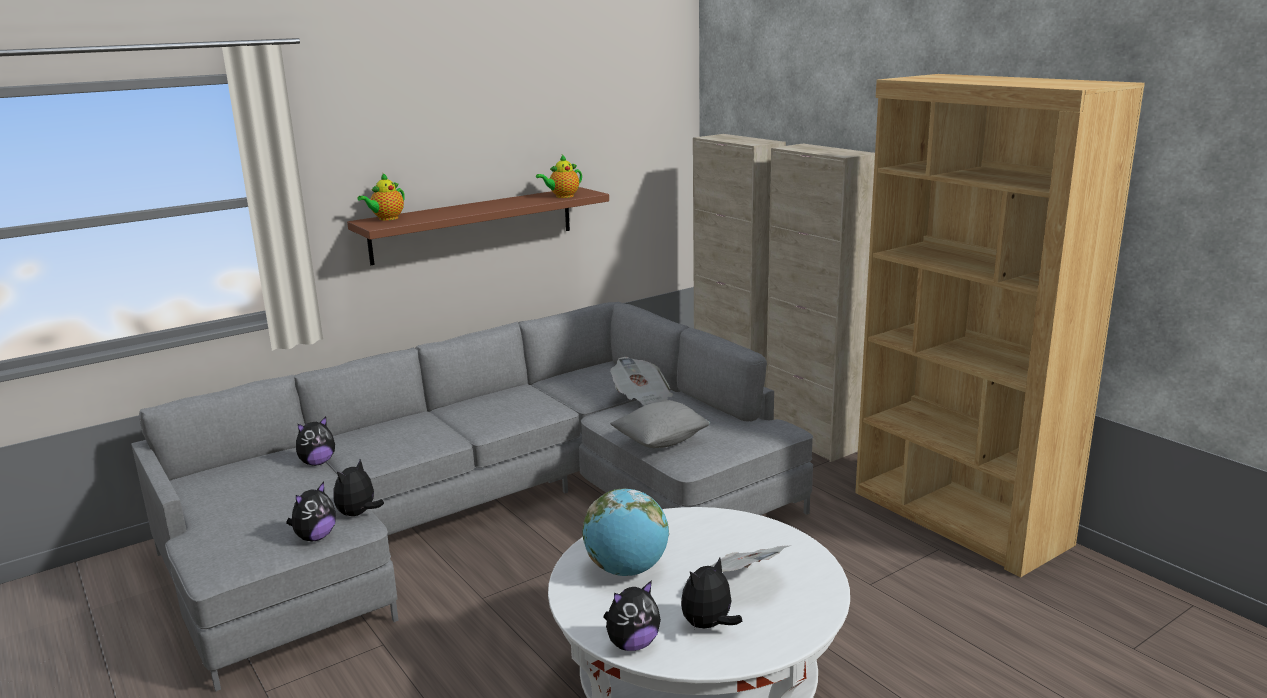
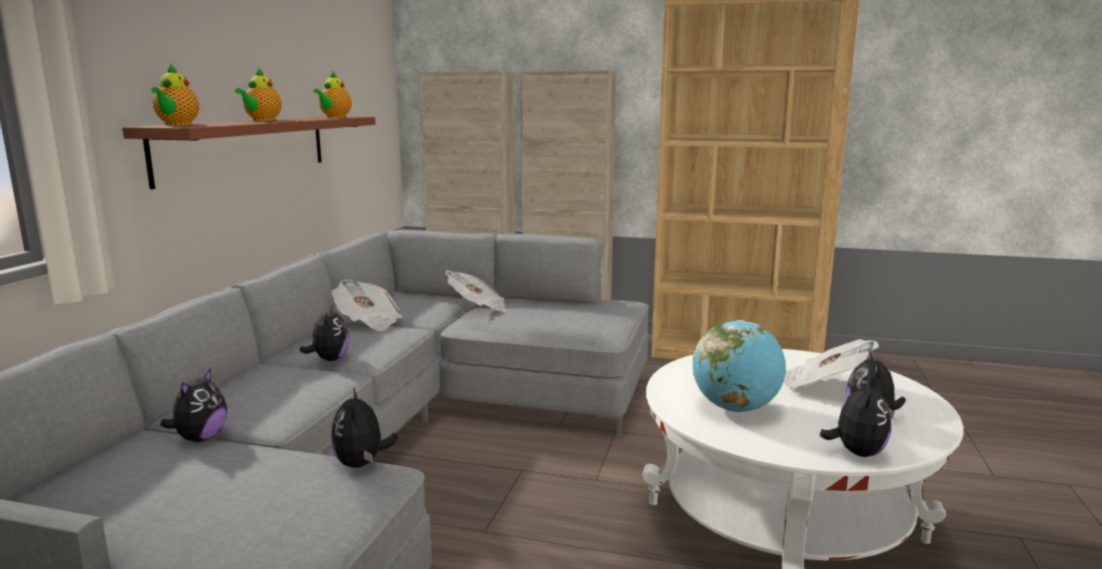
camera: 40 degrees left, 5 degrees down
plush toy [286,482,336,541] -> plush toy moved to [300,305,349,361]
grey pillow [610,400,710,448] -> none
none -> teapot [235,68,282,121]
none -> newspaper [331,280,402,331]

